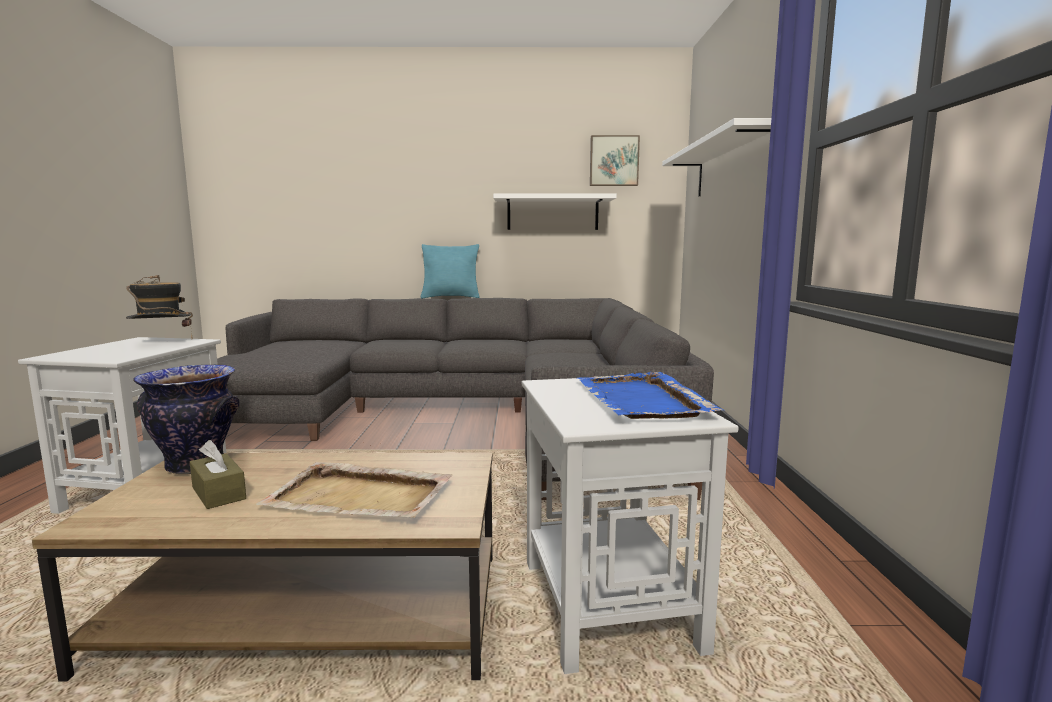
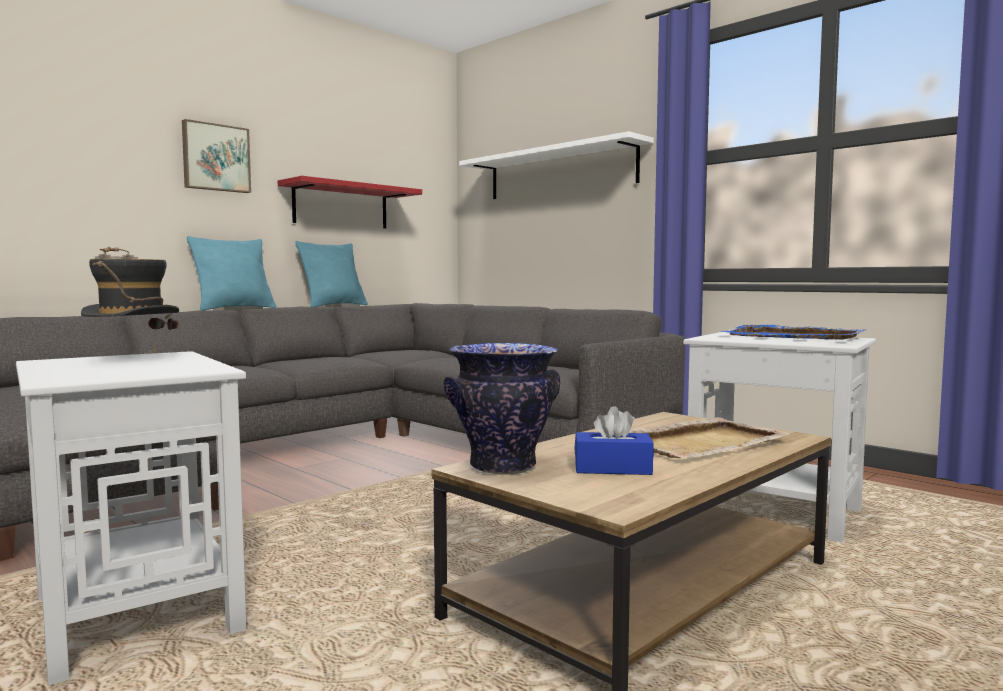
camera: 45 degrees left, 5 degrees down
brown tissue box [190,440,246,509] -> blue tissue box [574,406,654,475]
white shelf [493,193,617,230] -> red shelf [278,176,422,229]
picture [590,135,640,186] -> picture moved to [182,119,251,193]
none -> turquoise pillow [295,241,368,307]

